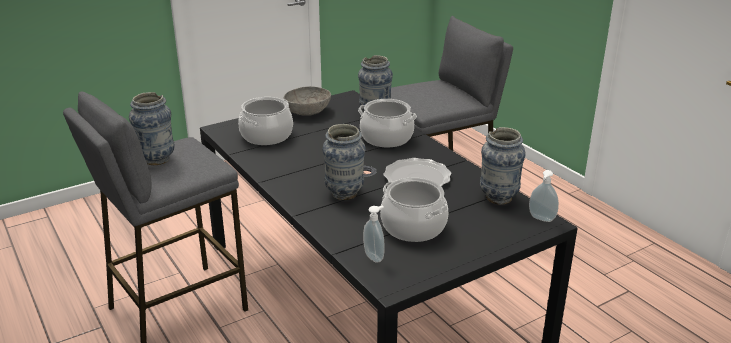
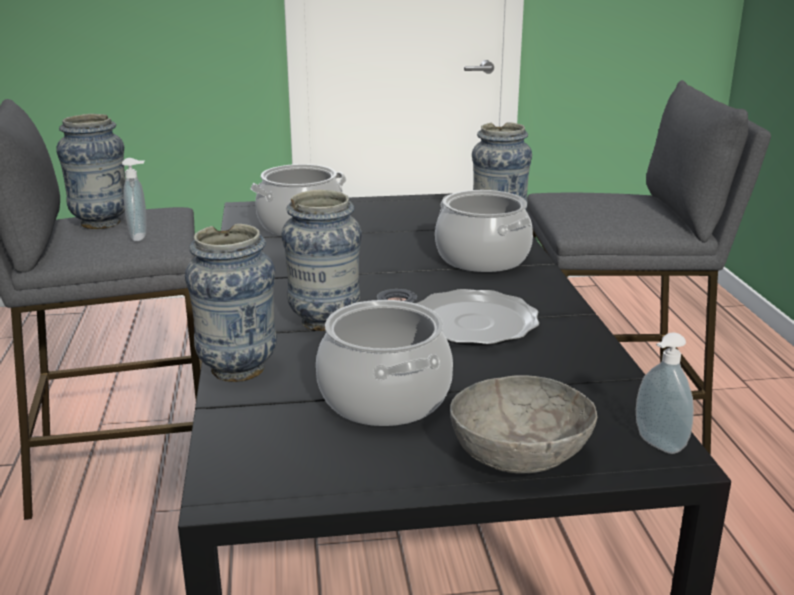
camera: 25 degrees right, 5 degrees down
grey bowl [284,86,331,116] -> grey bowl moved to [450,375,597,474]
soap dispenser [363,205,385,263] -> soap dispenser moved to [122,158,147,241]
vase [480,127,526,205] -> vase moved to [185,224,277,382]

